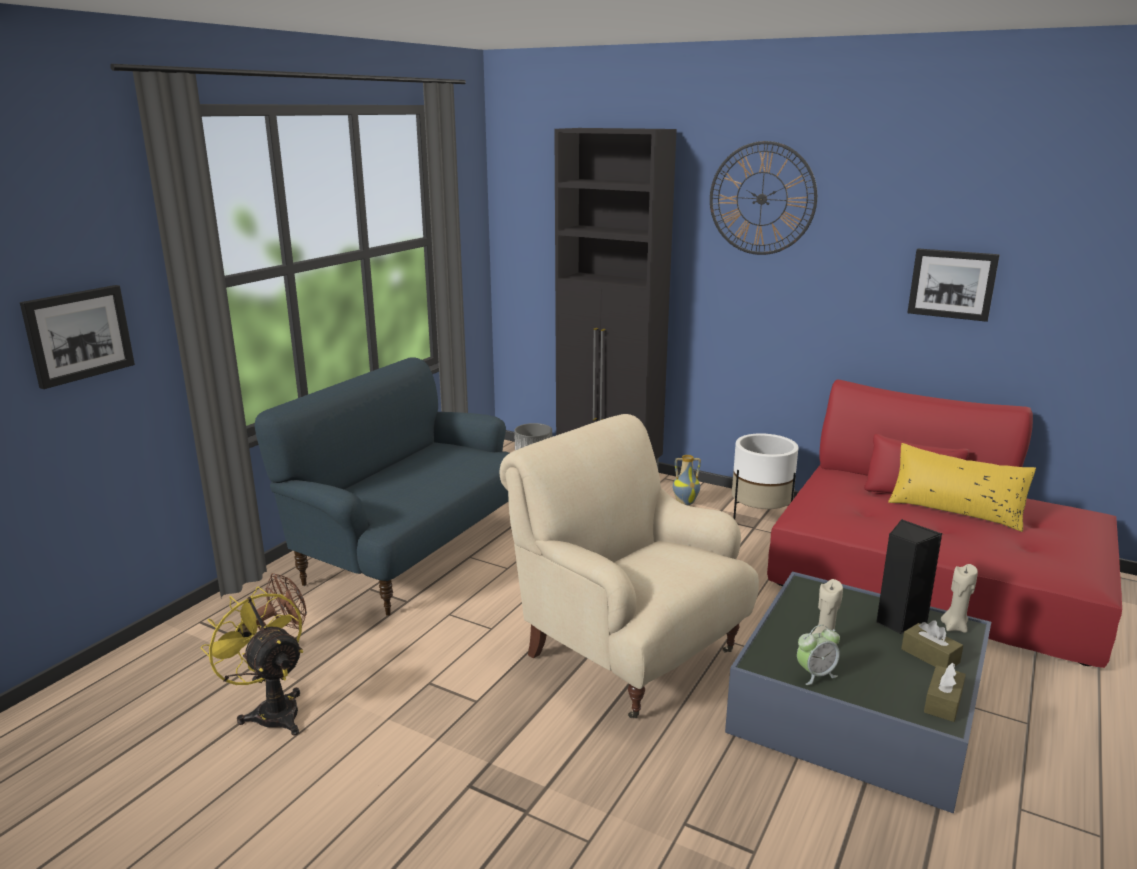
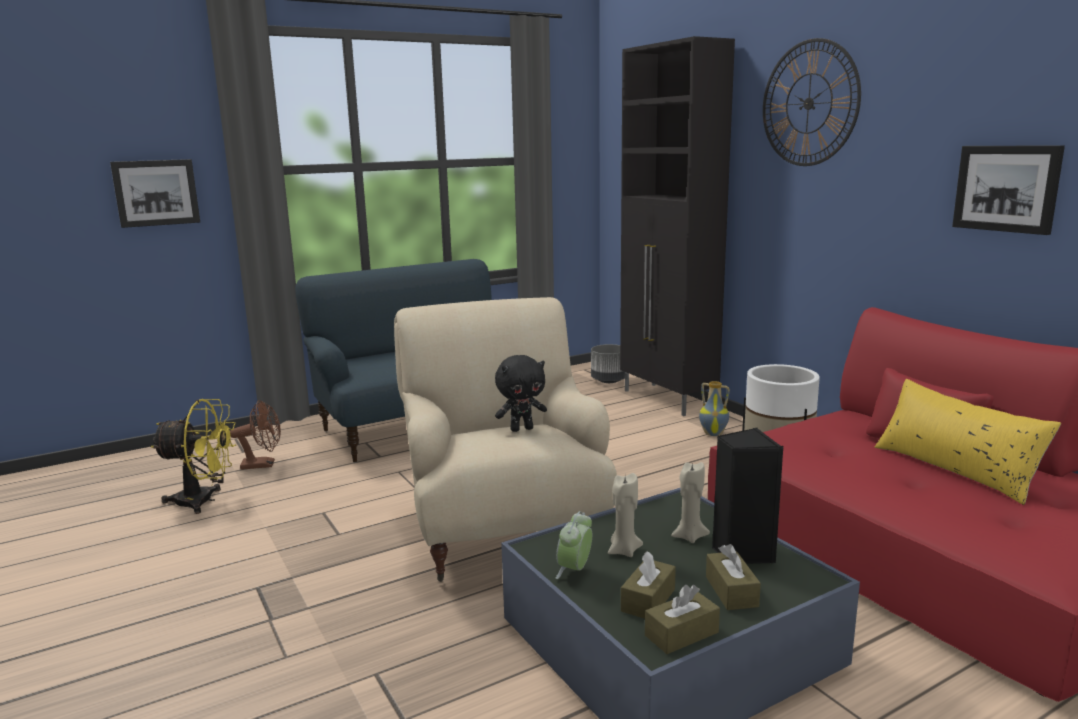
camera: 30 degrees right, 5 degrees down
yellow fan [201,586,303,736] -> yellow fan turned 105 degrees clockwise [151,399,236,514]
alarm clock [797,625,840,685] -> alarm clock turned 105 degrees clockwise [556,511,592,579]
beige candle [941,564,978,633] -> beige candle moved to [671,462,710,543]
none -> black plush toy [495,355,547,432]
none -> brown tissue box [621,551,676,619]

